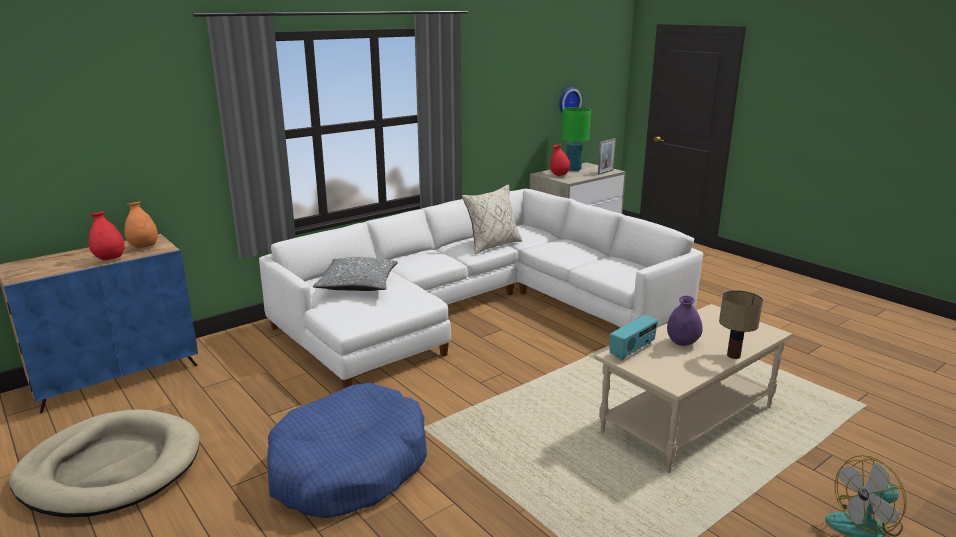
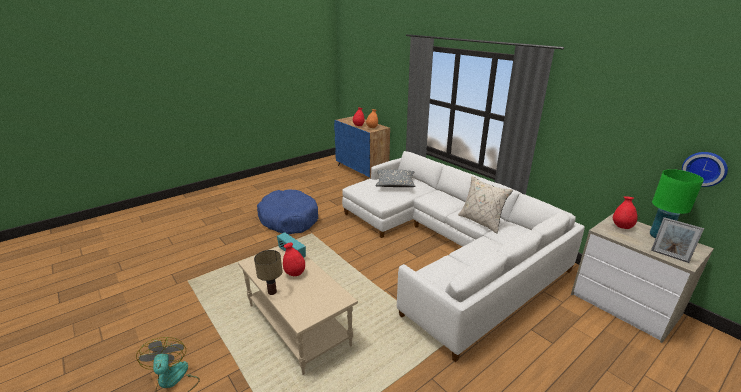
camera: 90 degrees right, 5 degrees up
beige dog bed [9,410,200,517] -> none
purple vase [667,296,702,346] -> red vase [283,243,305,276]

